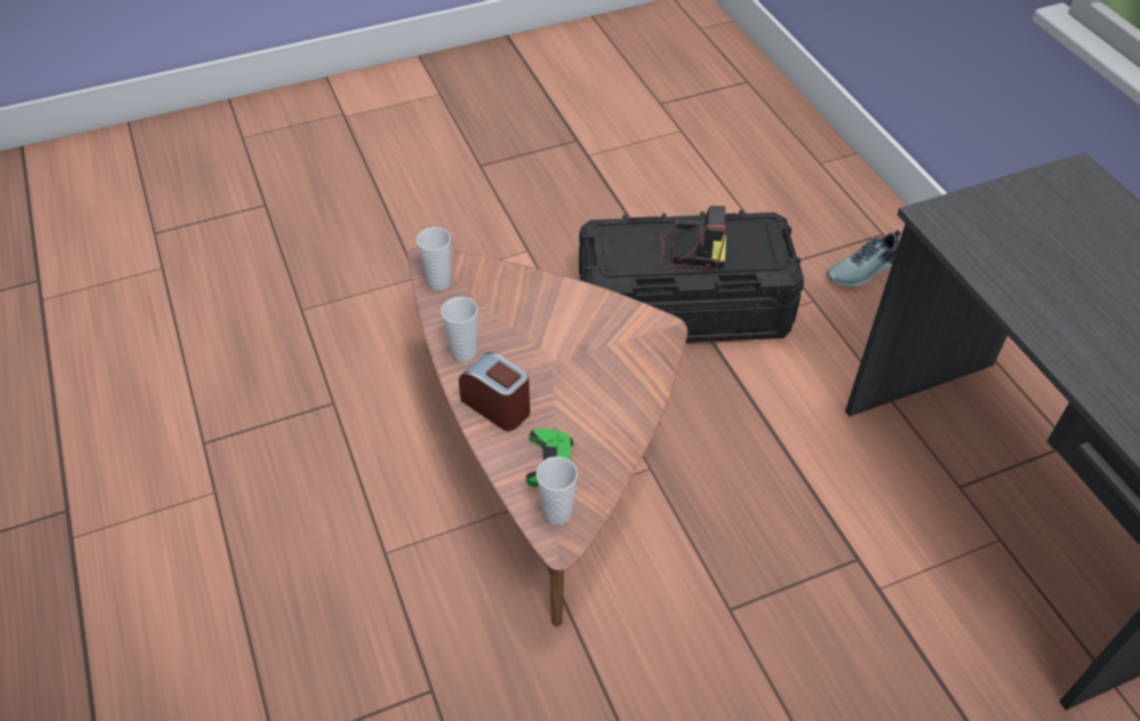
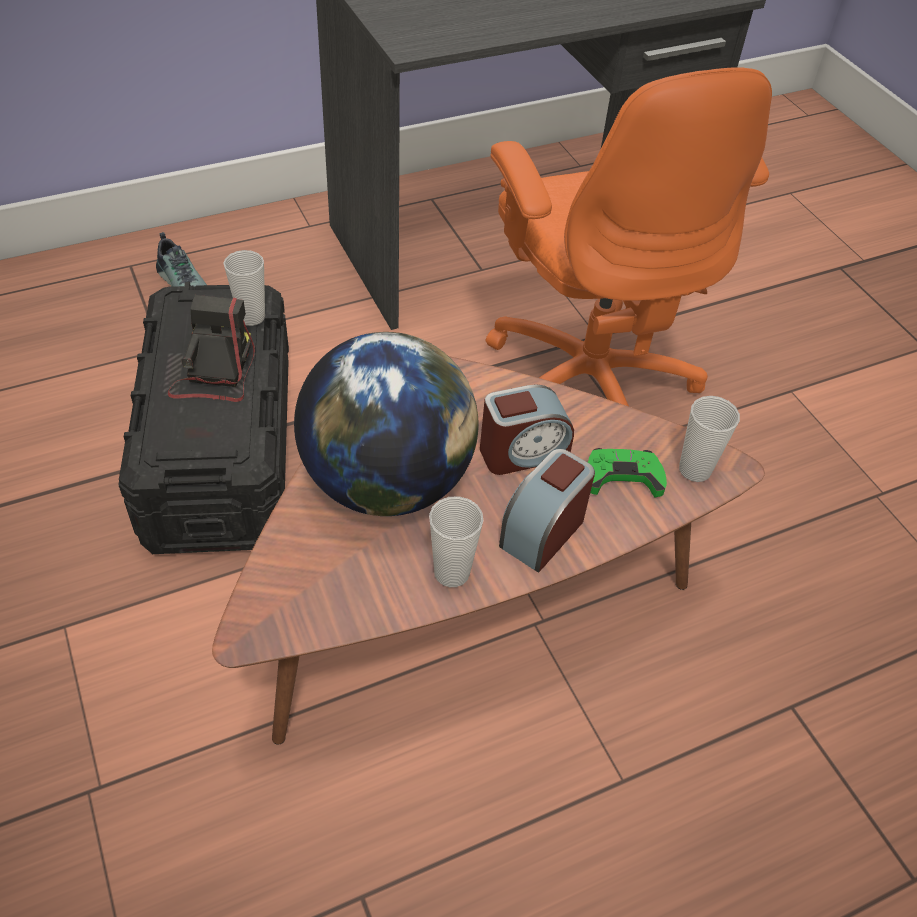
camera: 95 degrees left, 0 degrees up
cup [416,227,451,291] -> cup moved to [223,250,265,326]
none -> globe [294,332,478,516]
none -> alarm clock [480,384,574,475]
none -> orange office chair [485,68,772,406]

